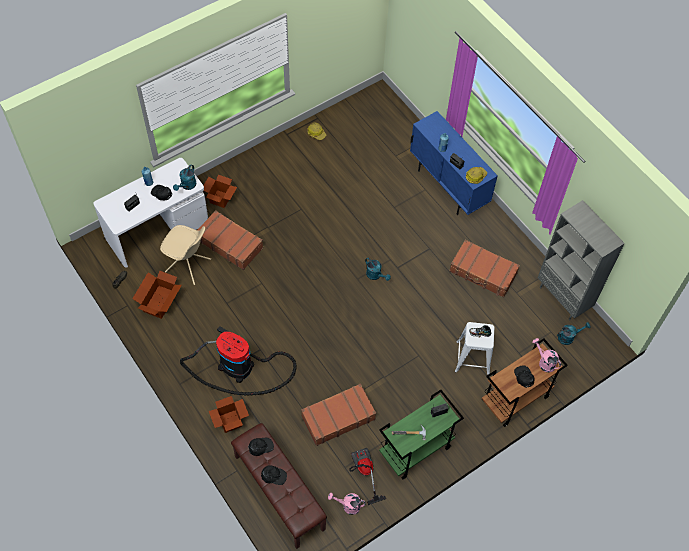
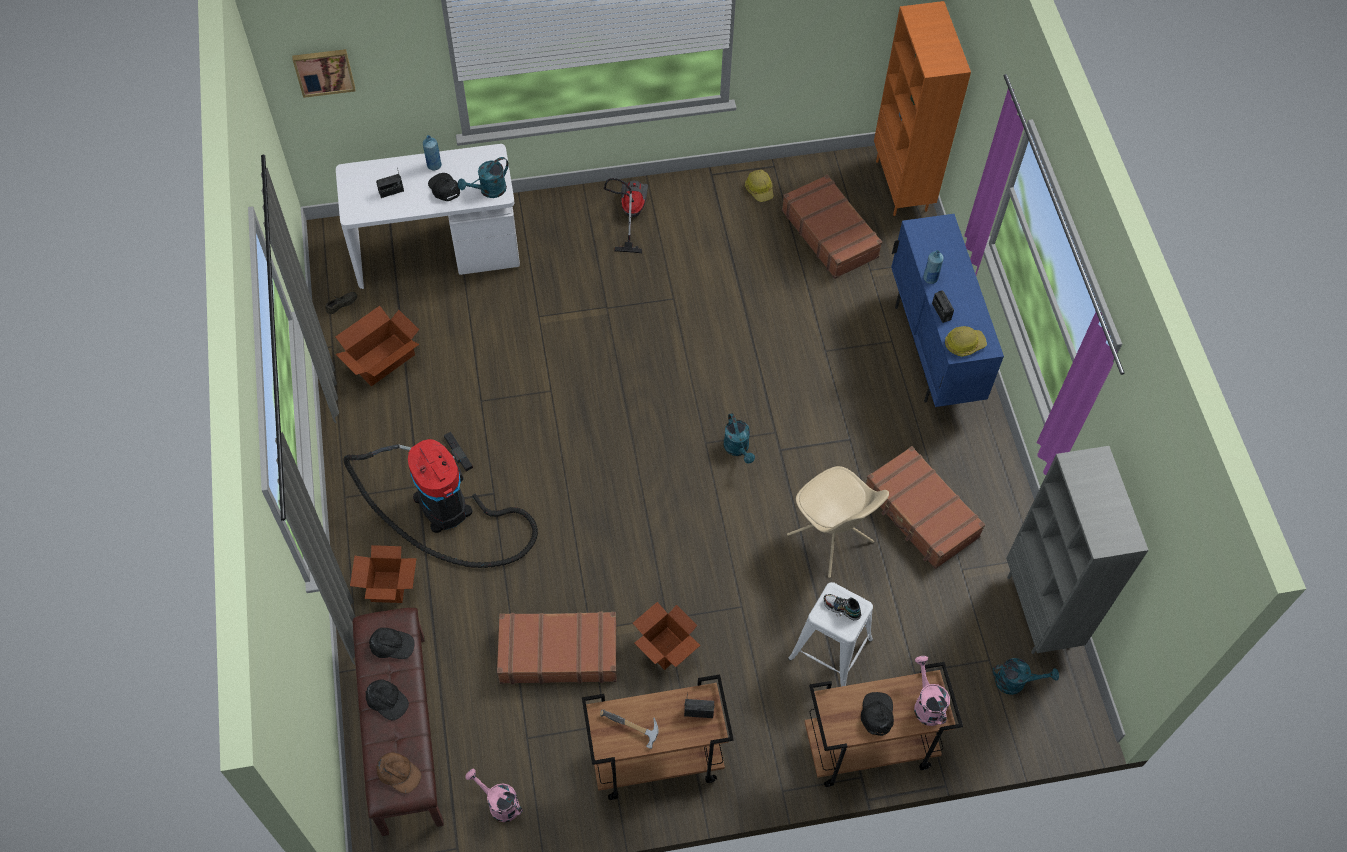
camera: 25 degrees right, 0 degrees up
beige chair [160,225,211,285] -> beige chair moved to [787,466,889,578]
brown suitcase [198,210,263,270] -> brown suitcase moved to [782,174,882,279]
cardboard box [203,175,237,208] -> cardboard box moved to [633,602,700,670]
vacuum cleaner [349,448,386,505] -> vacuum cleaner moved to [604,178,648,253]
green cart [379,390,464,479] -> brown cart [582,674,734,800]
none -> picture [292,49,355,98]
none -> brown cap [376,752,422,794]
none -> orange bookcase [874,1,971,216]

